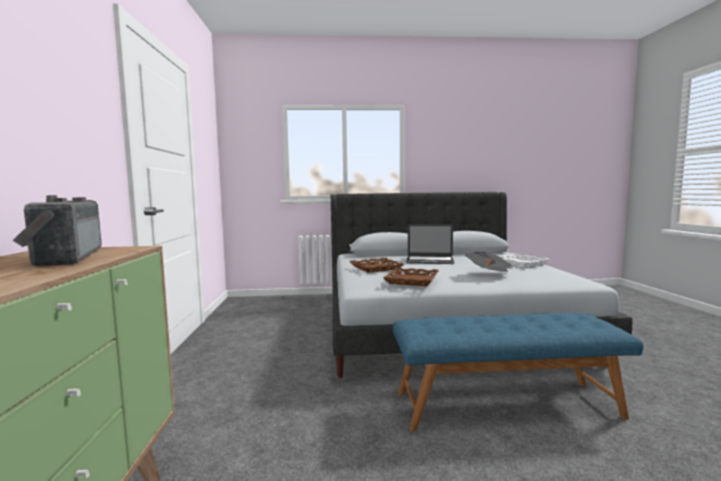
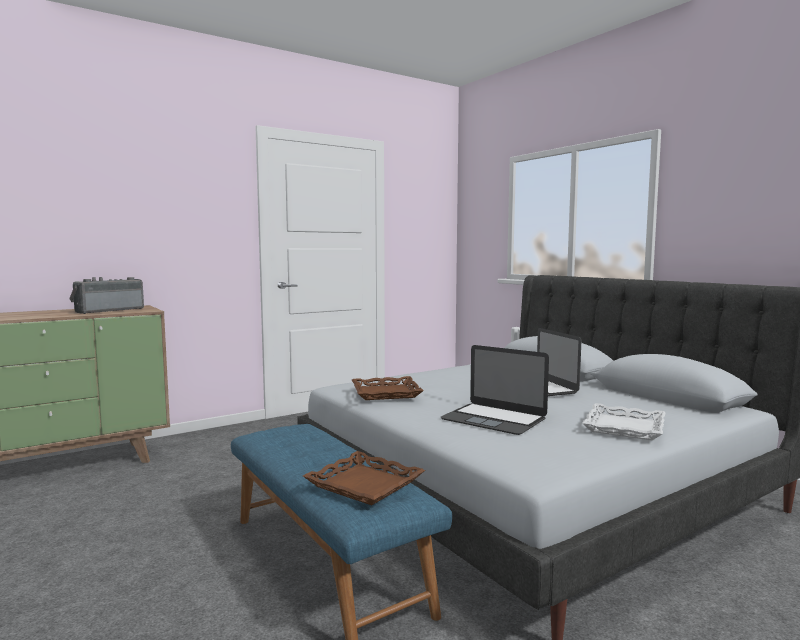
camera: 60 degrees right, 0 degrees up
brown tray [349,258,404,273] -> brown tray moved to [303,451,425,505]
newspaper [465,251,511,272] -> laptop [441,345,549,435]

